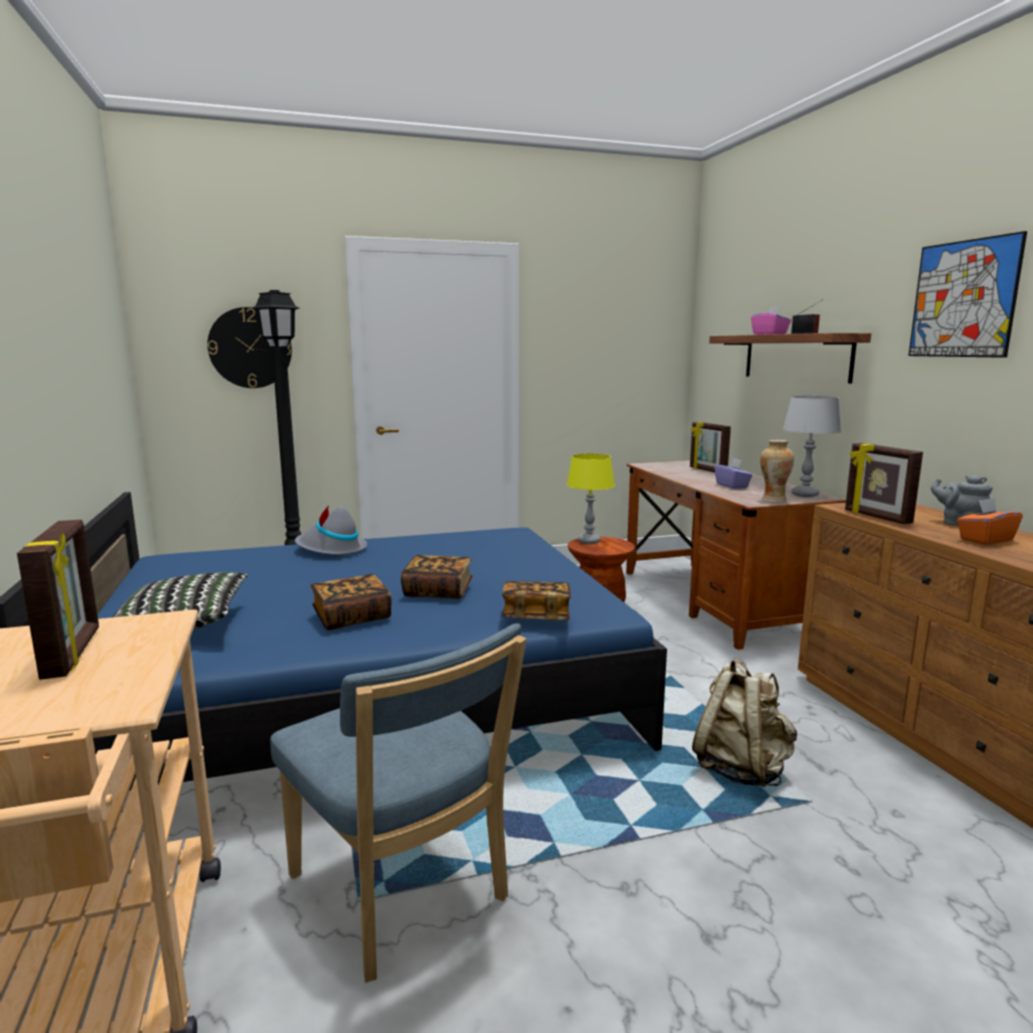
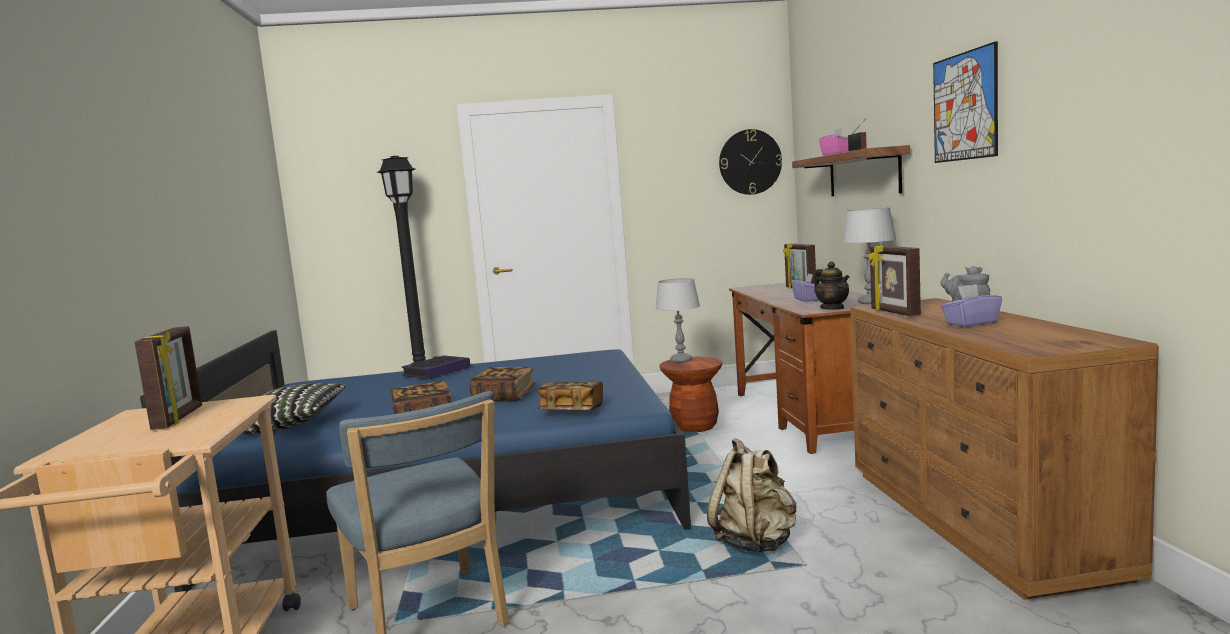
camera: 10 degrees right, 5 degrees down
wall clock [207,307,292,388] -> wall clock moved to [719,129,782,195]
grey hat [295,505,367,555] -> book [402,355,470,379]
yellow table lamp [567,453,615,544] -> grey table lamp [655,278,700,363]
vase [760,440,794,503] -> teapot [814,262,850,310]
orange tissue box [957,498,1023,545] -> purple tissue box [941,284,1002,327]

